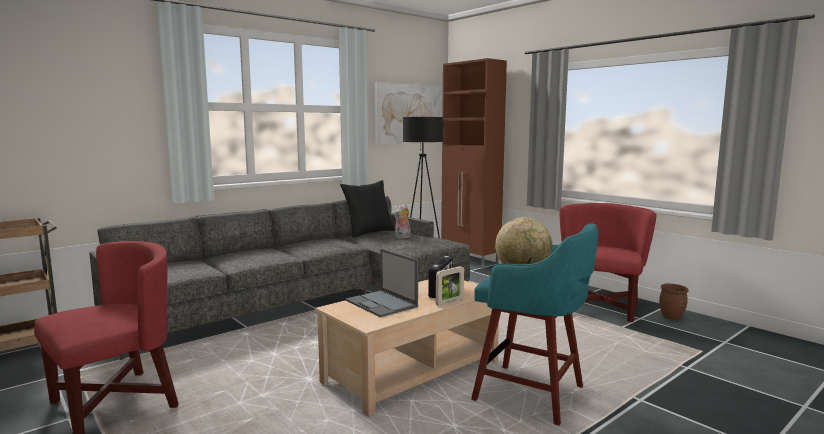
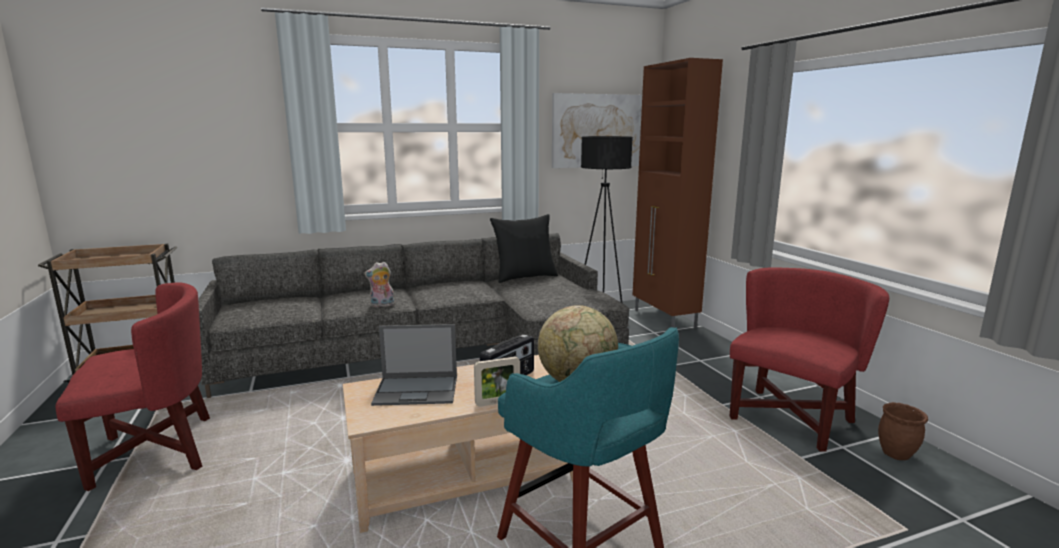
camera: 20 degrees right, 5 degrees up
laptop [346,249,418,317] -> laptop turned 75 degrees counterclockwise [371,324,457,406]
plush toy [394,205,411,239] -> plush toy moved to [364,262,395,307]

